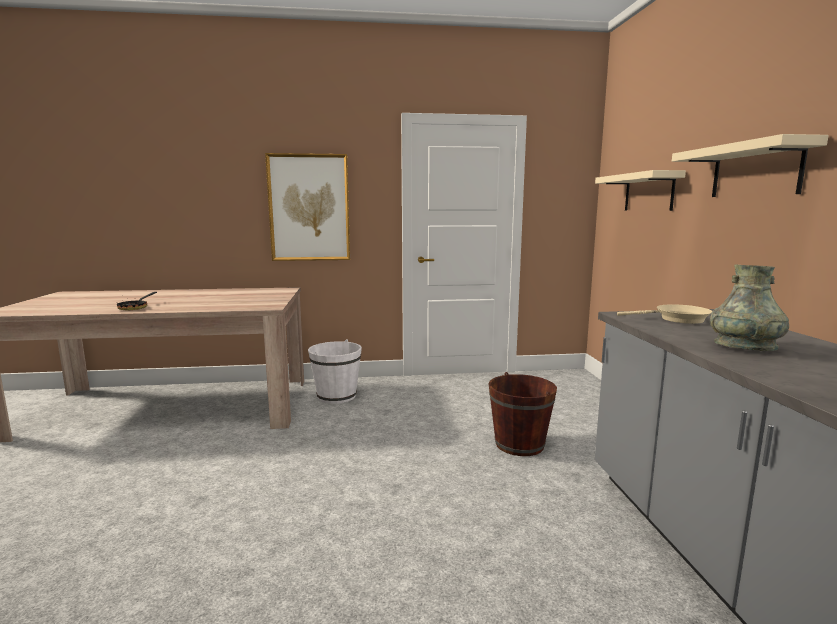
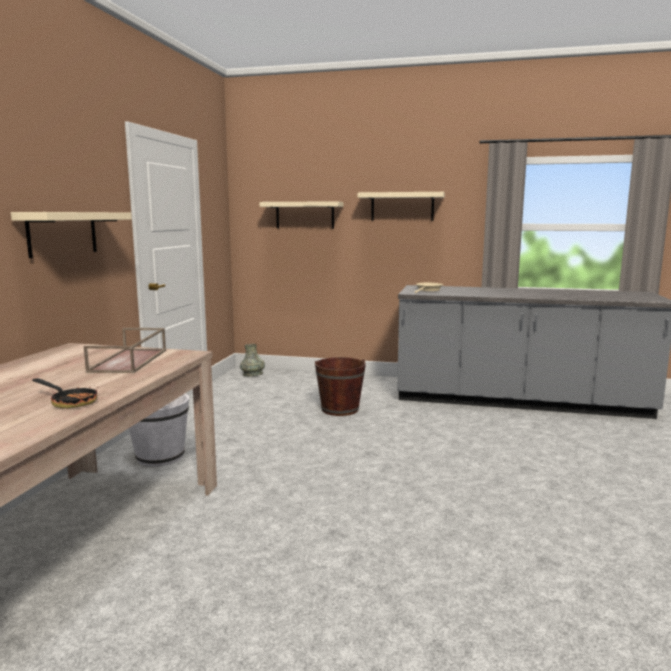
camera: 70 degrees left, 0 degrees up
picture [265,153,350,261] -> beige shelf [11,212,132,258]
grey vase [710,264,789,351] -> grey vase moved to [240,344,265,376]
none -> brown tray [84,328,166,373]

